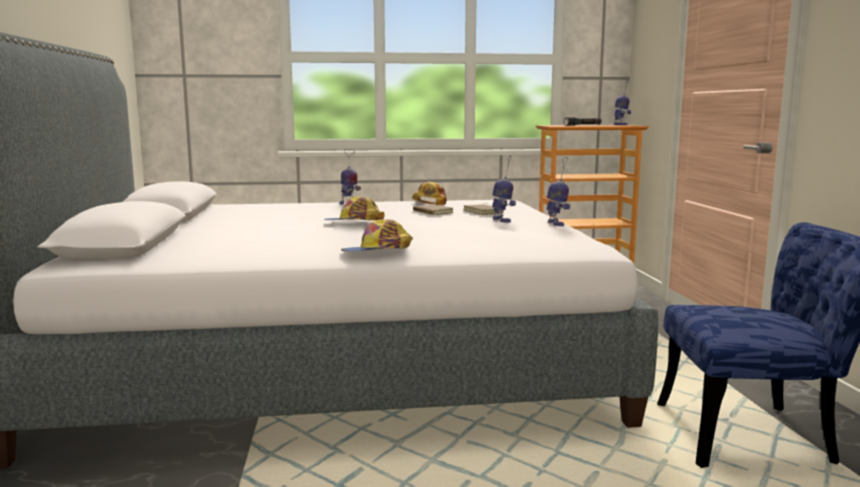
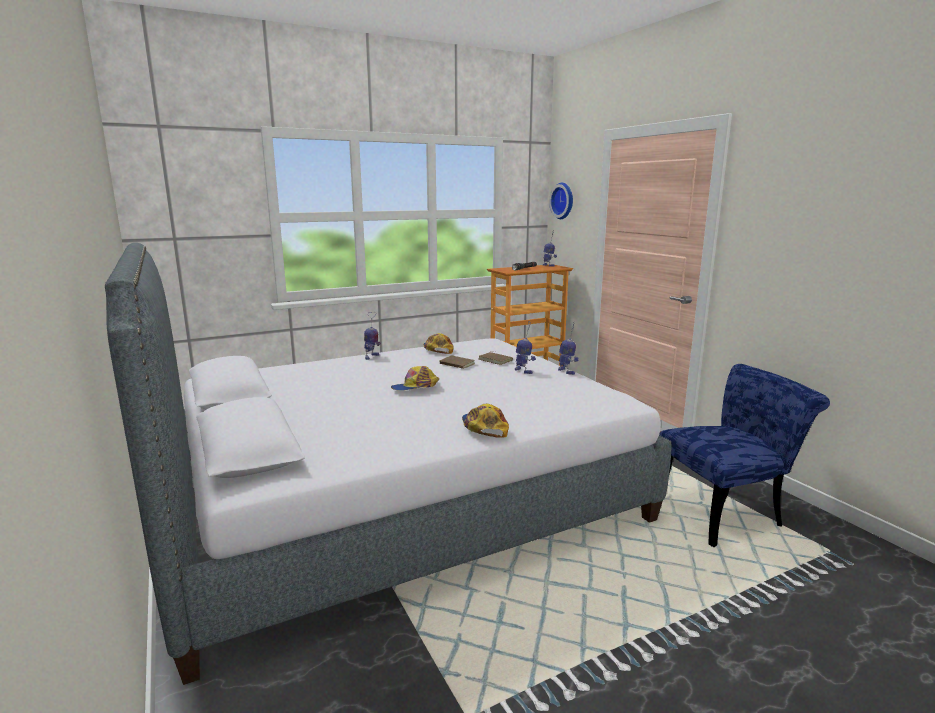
camera: 20 degrees left, 5 degrees up
cap [341,219,413,252] -> cap turned 120 degrees clockwise [462,404,509,438]
none -> wall clock [549,183,573,219]

